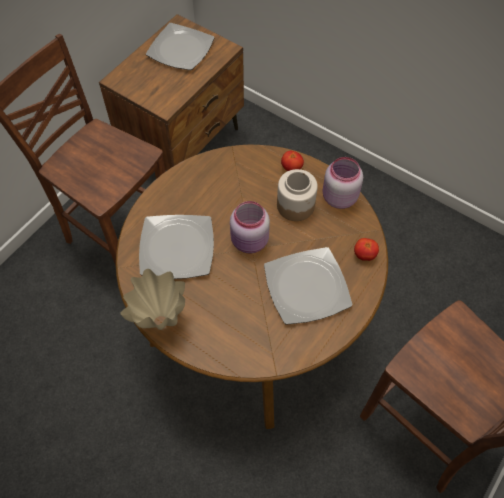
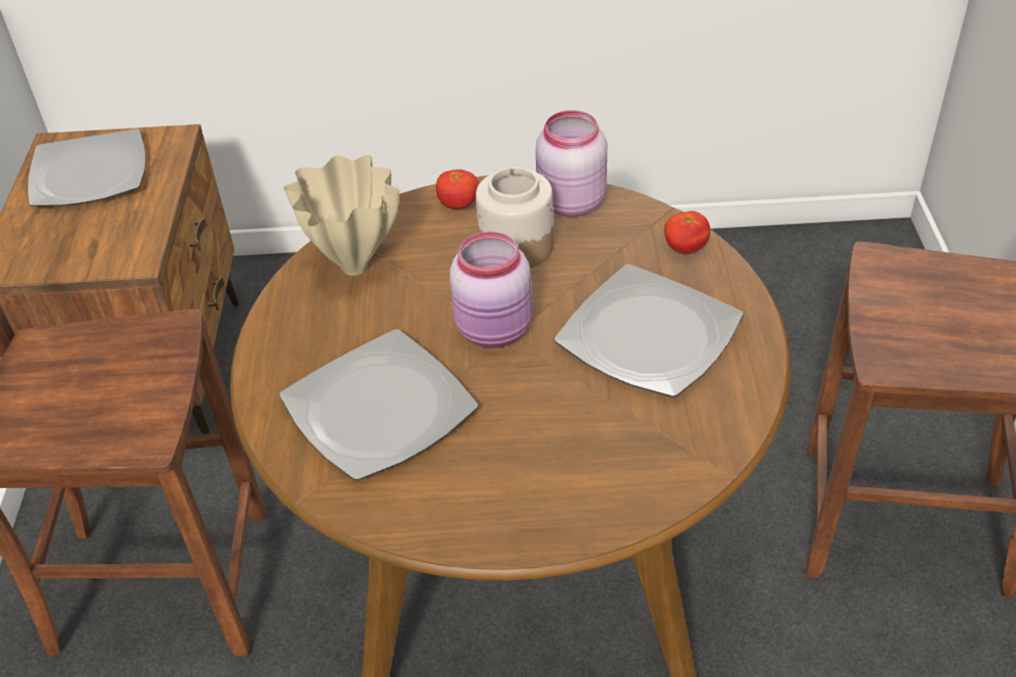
camera: 35 degrees left, 15 degrees down
beige vase [120,269,185,330] -> beige vase moved to [284,155,399,275]

